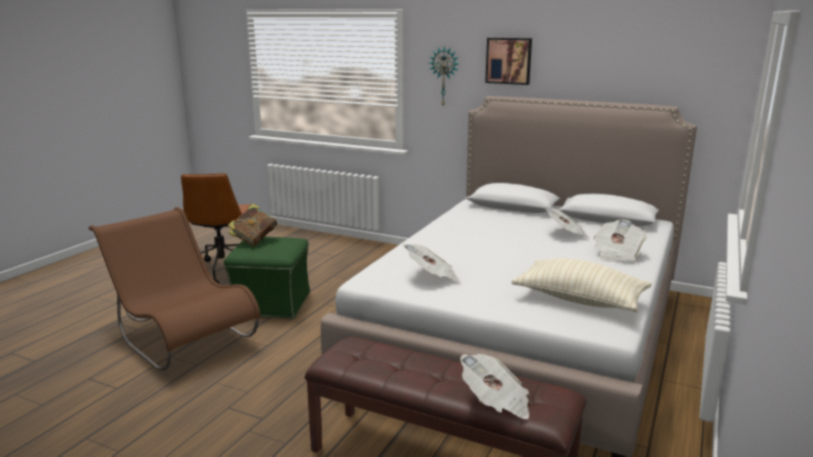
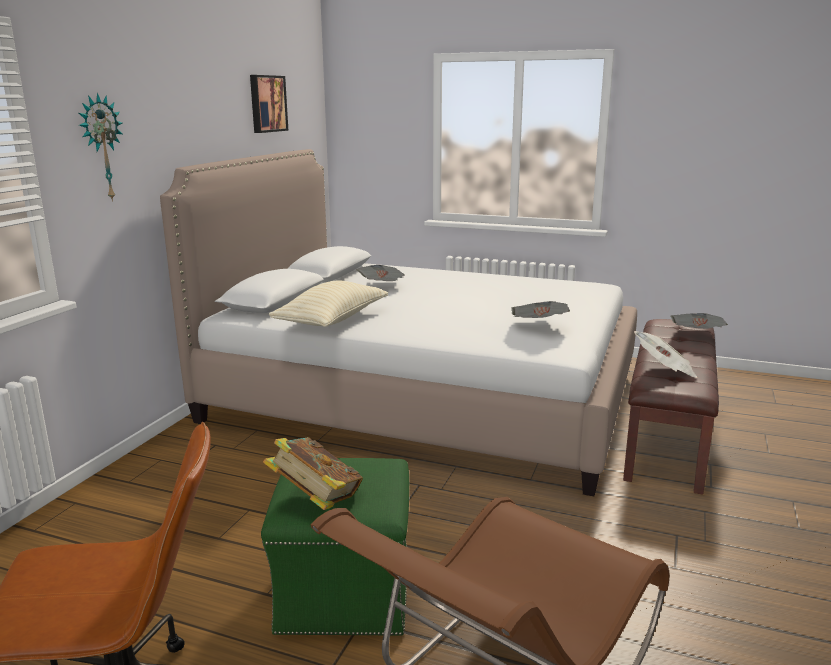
camera: 95 degrees left, 0 degrees up
picture [485,38,532,85] -> picture moved to [250,75,288,133]
beige pillow [511,258,652,312] -> beige pillow moved to [269,280,388,327]
newspaper [593,219,647,262] -> newspaper moved to [634,331,698,378]

